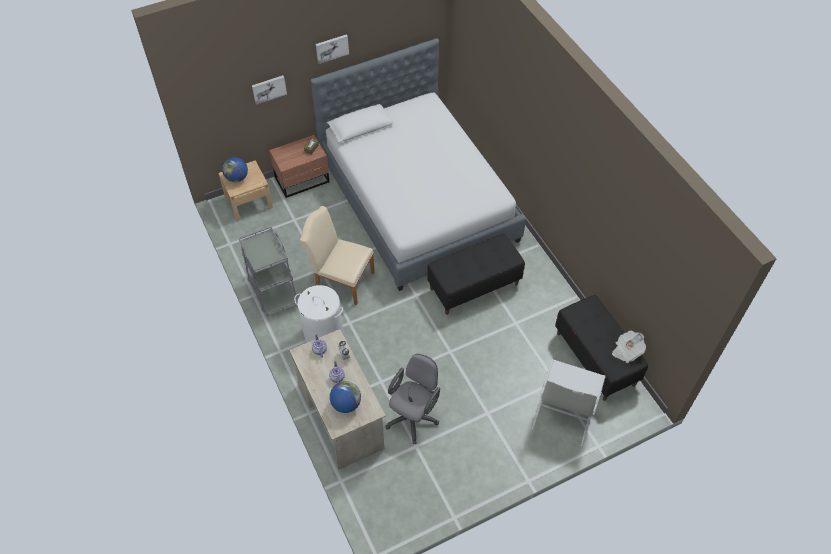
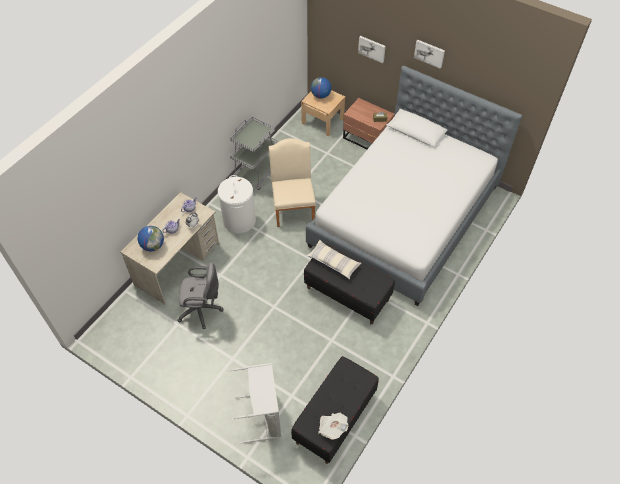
camera: 60 degrees right, 0 degrees up
none -> pillow [307,240,361,279]

